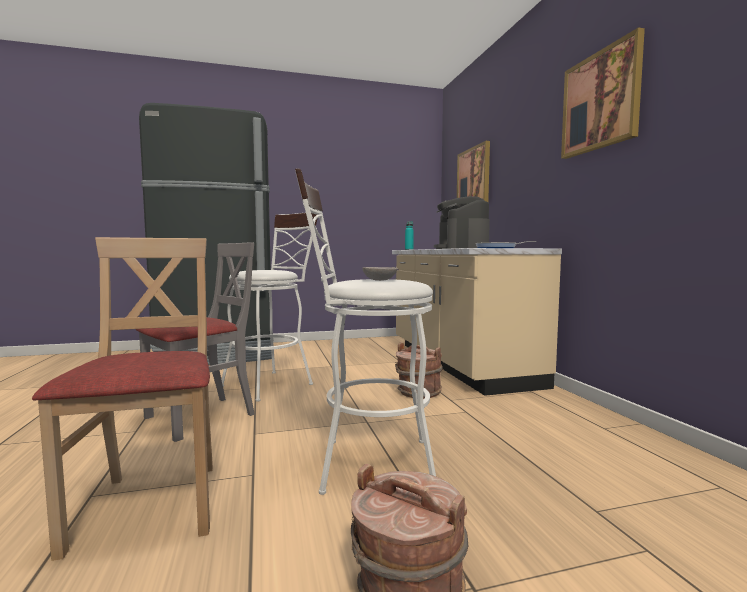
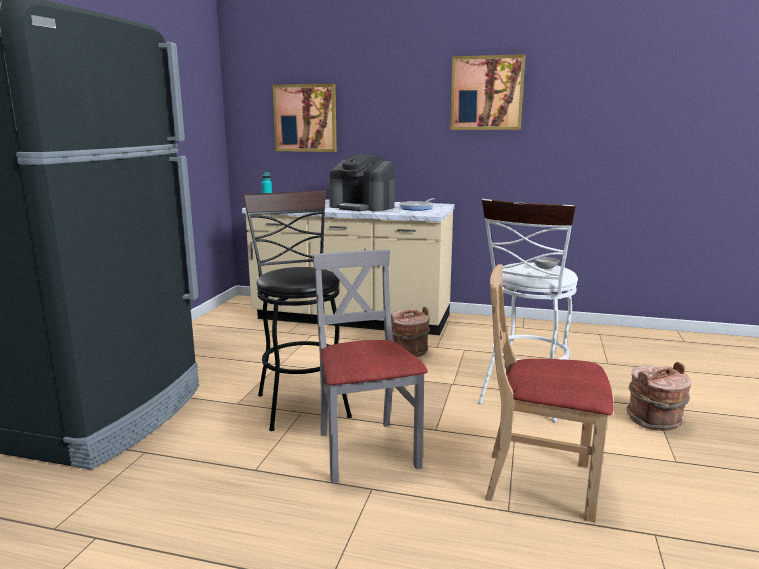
camera: 60 degrees left, 10 degrees up
white stool [222,212,318,402] -> black stool [243,191,352,431]

